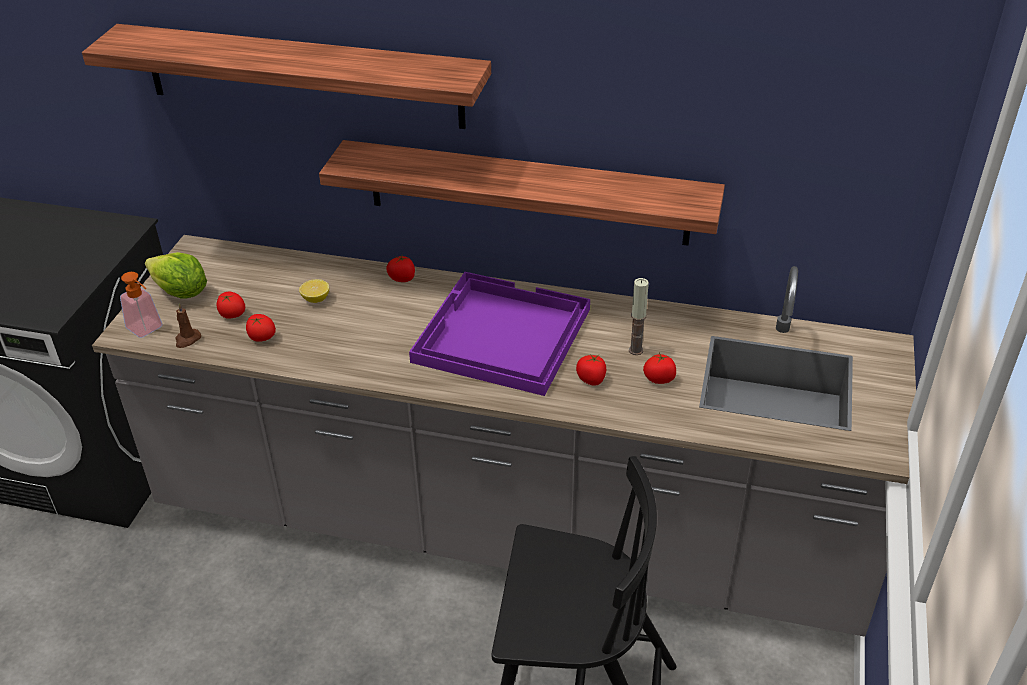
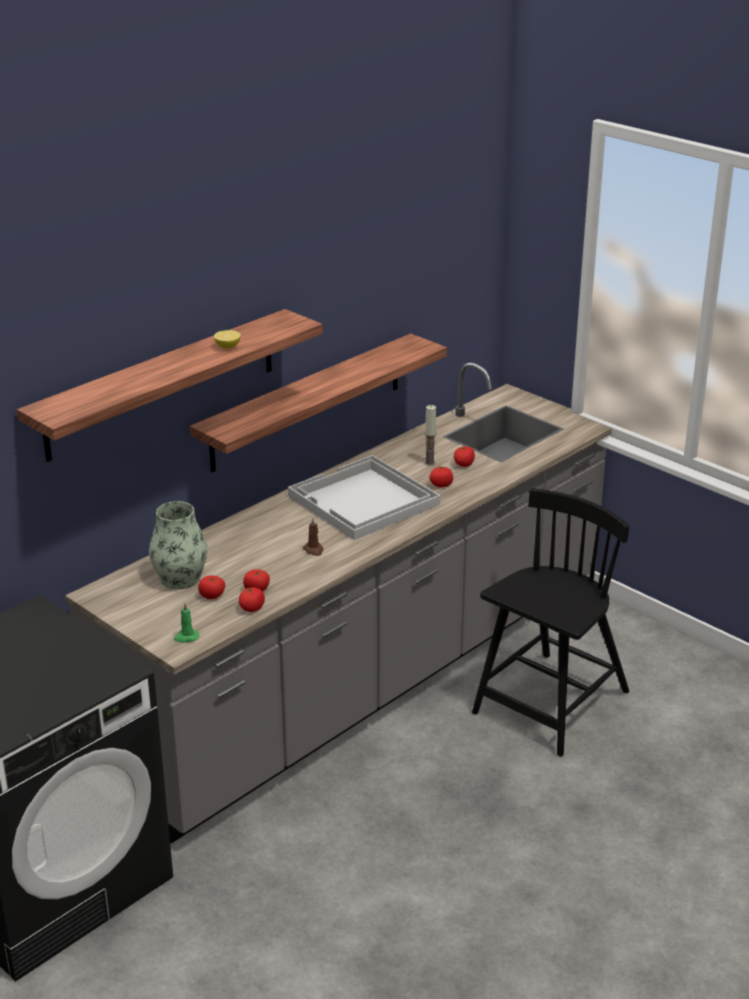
camera: 60 degrees left, 10 degrees down
soap dispenser [120,272,162,338] -> green candle [174,603,199,643]
lettuce [145,252,207,299] -> none
brown candle [175,303,201,348] -> brown candle moved to [303,518,323,556]
lemon [299,279,329,303] -> lemon moved to [214,330,241,349]
tomato [386,255,415,282] -> tomato moved to [239,587,265,612]
purple tray [409,272,590,396] -> white tray [288,455,440,540]
none -> vase [149,501,208,589]

